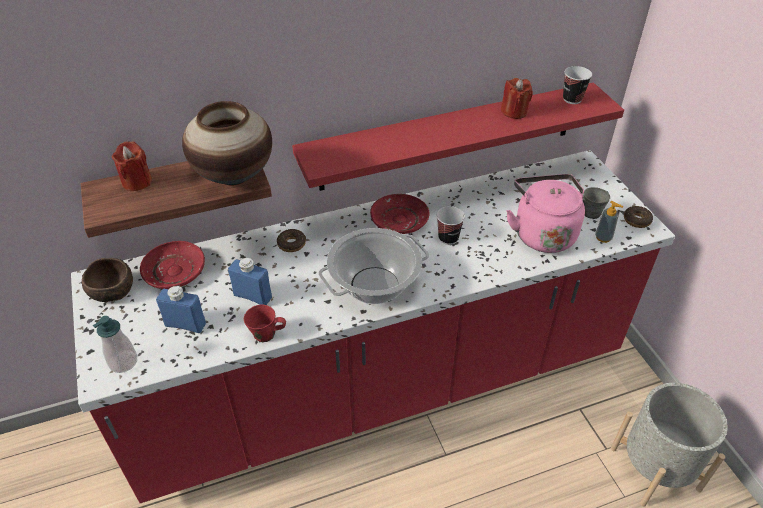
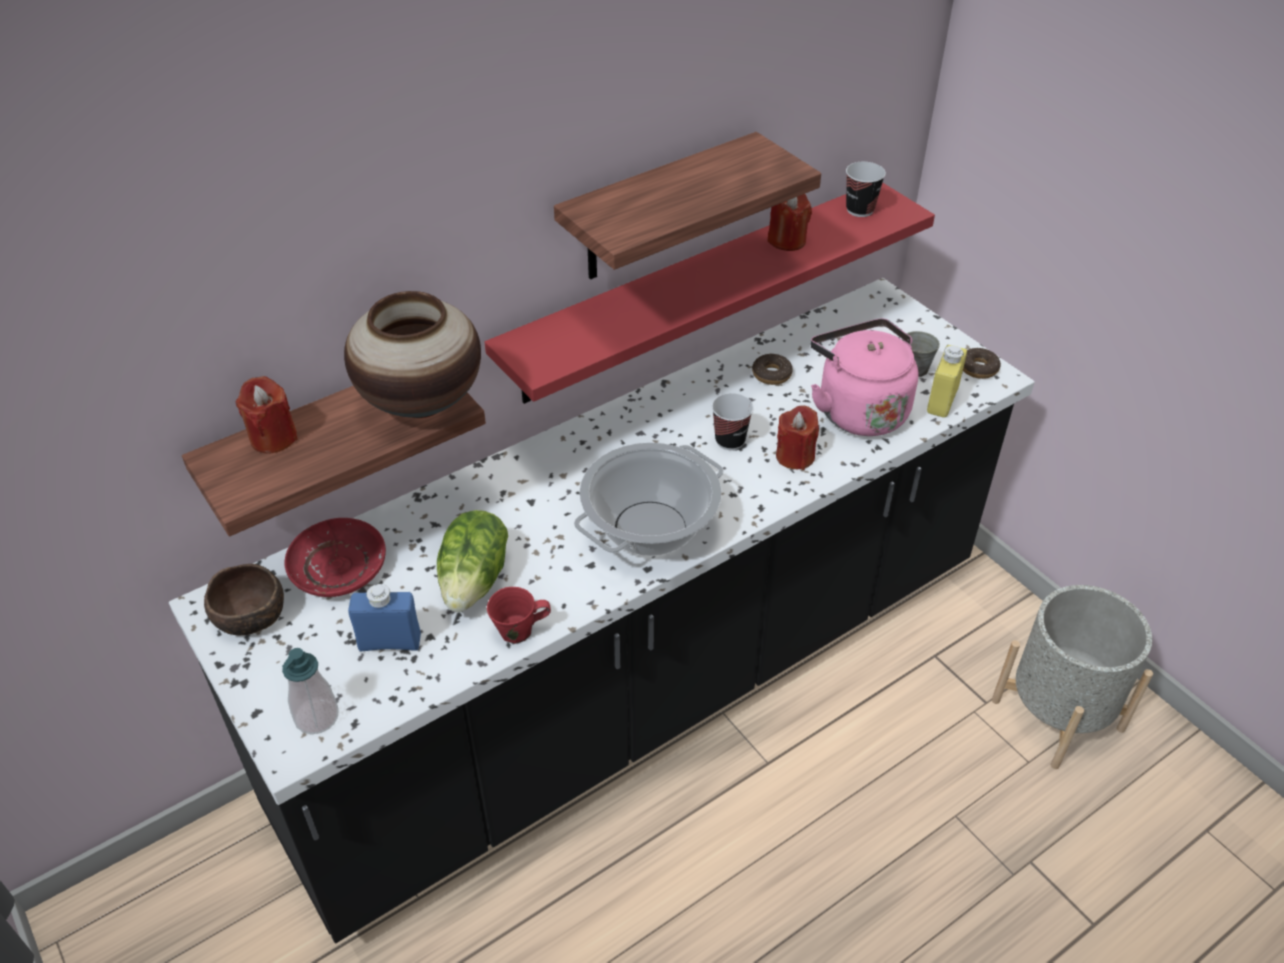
camera: 15 degrees left, 0 degrees up
red counter [71,150,675,503] -> black counter [169,278,1035,943]
blue bottle [228,258,272,305] -> lettuce [437,510,508,612]
donut [277,229,306,252] -> donut moved to [752,354,793,385]
red plate [370,194,430,234] -> none
soap dispenser [595,201,623,243] -> yellow bottle [927,345,967,418]
none -> shelf [554,132,821,279]
none -> red candle [776,405,819,470]

